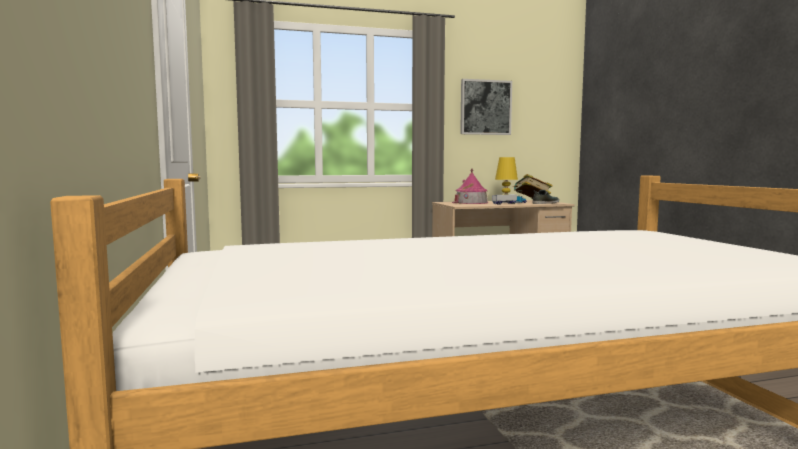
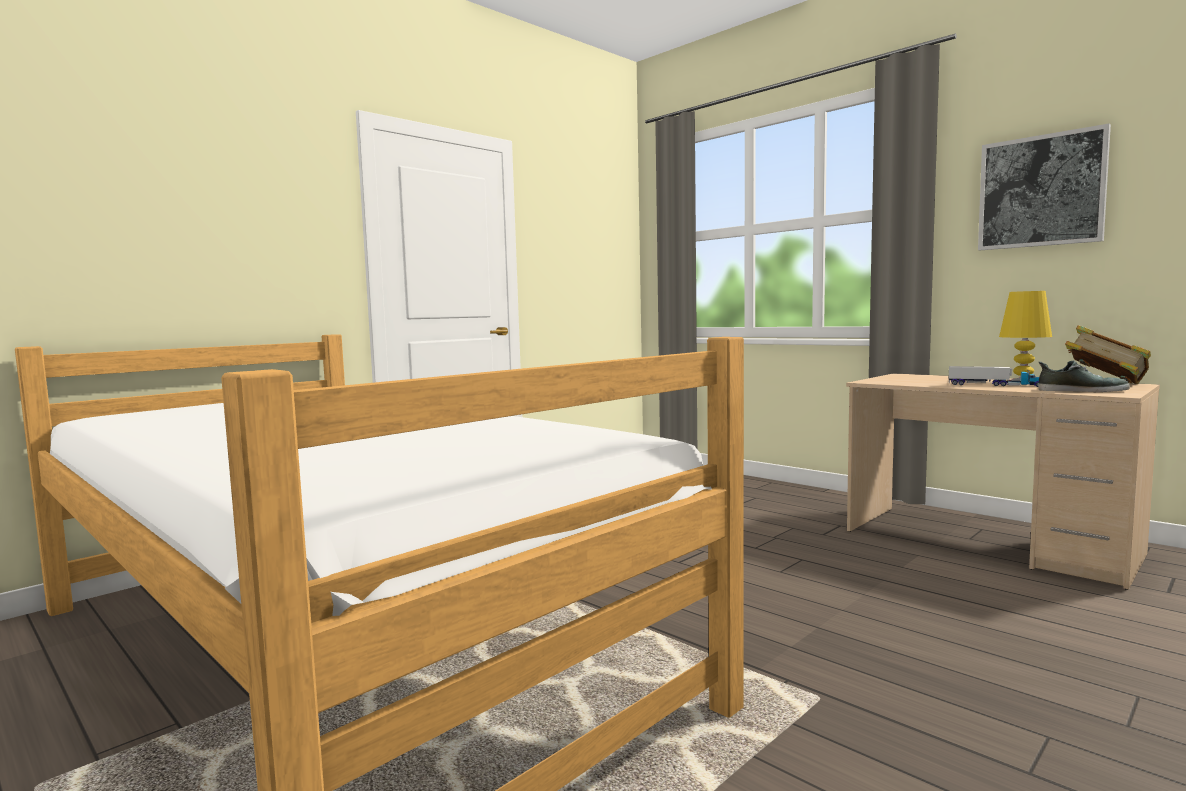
camera: 60 degrees right, 0 degrees up
toy house [452,169,488,204] -> none

